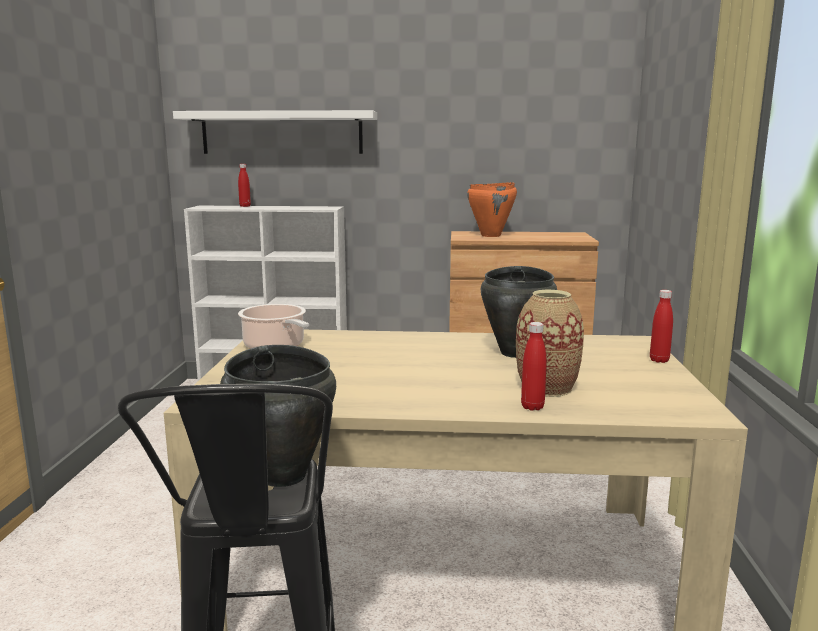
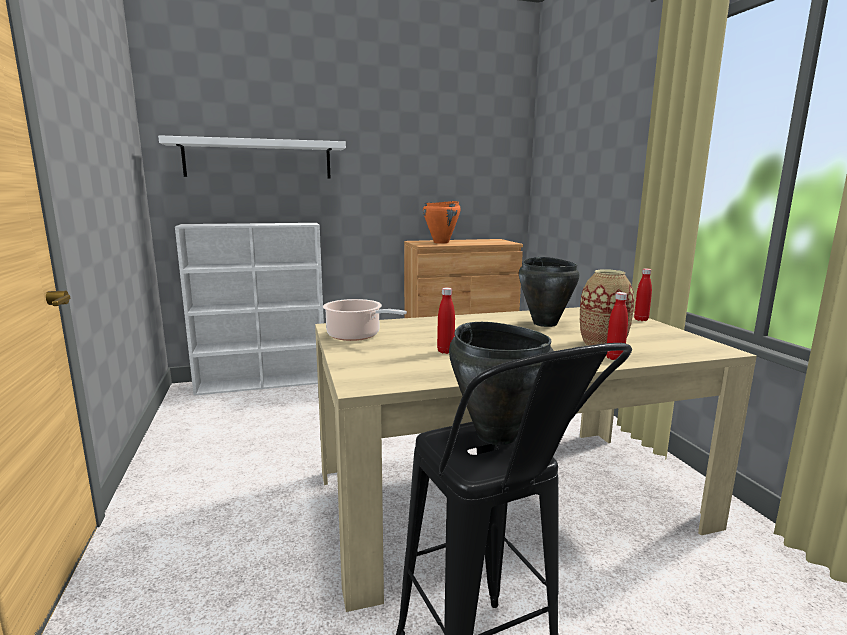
camera: 20 degrees left, 0 degrees up
red bottle [238,164,251,207] -> red bottle moved to [437,288,455,354]

